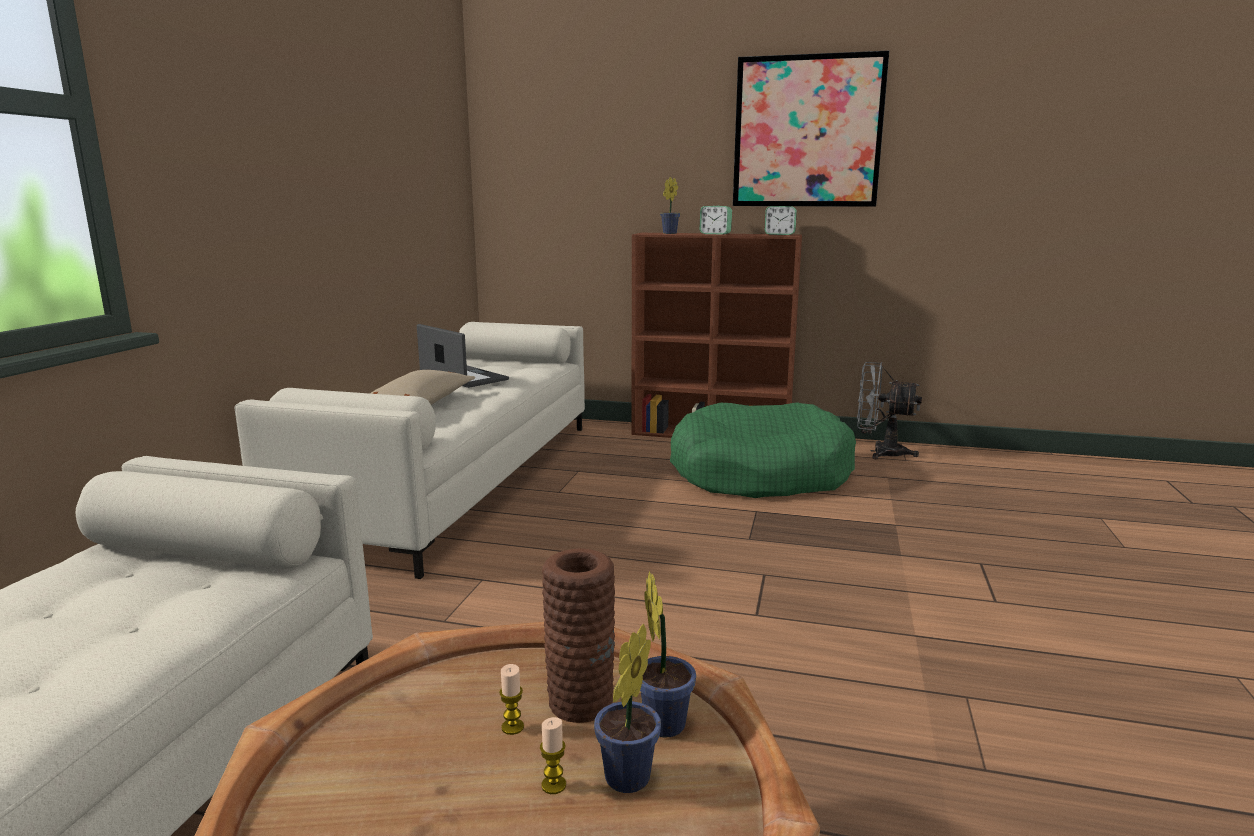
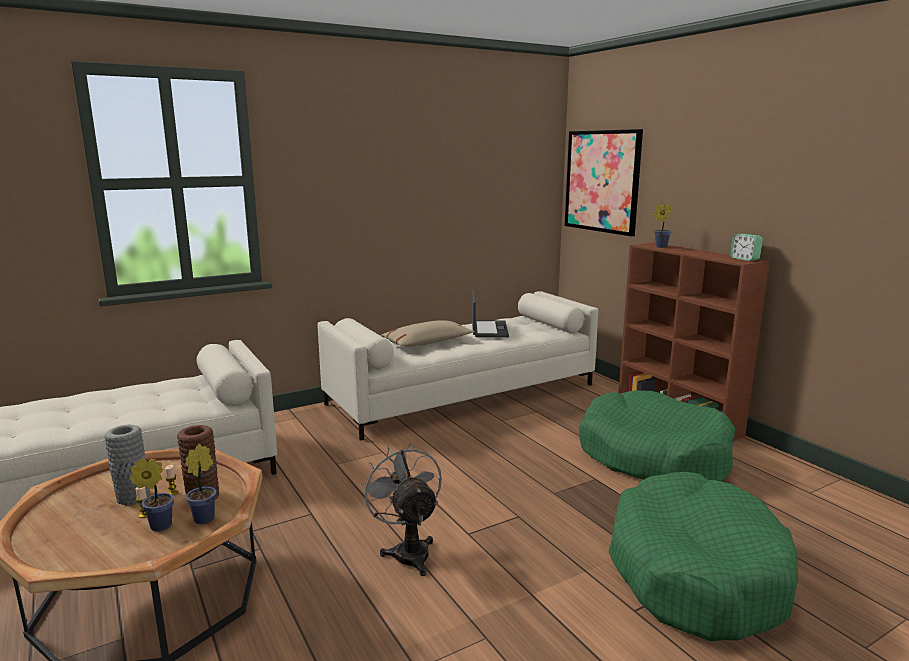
camera: 45 degrees right, 0 degrees up
alarm clock [699,206,732,235] -> none
picture [733,51,889,207] -> picture moved to [565,129,643,236]
grey fan [857,362,922,460] -> grey fan moved to [360,443,442,576]
none -> grey vase [104,425,150,505]
none -> green dog bed [608,472,798,641]

